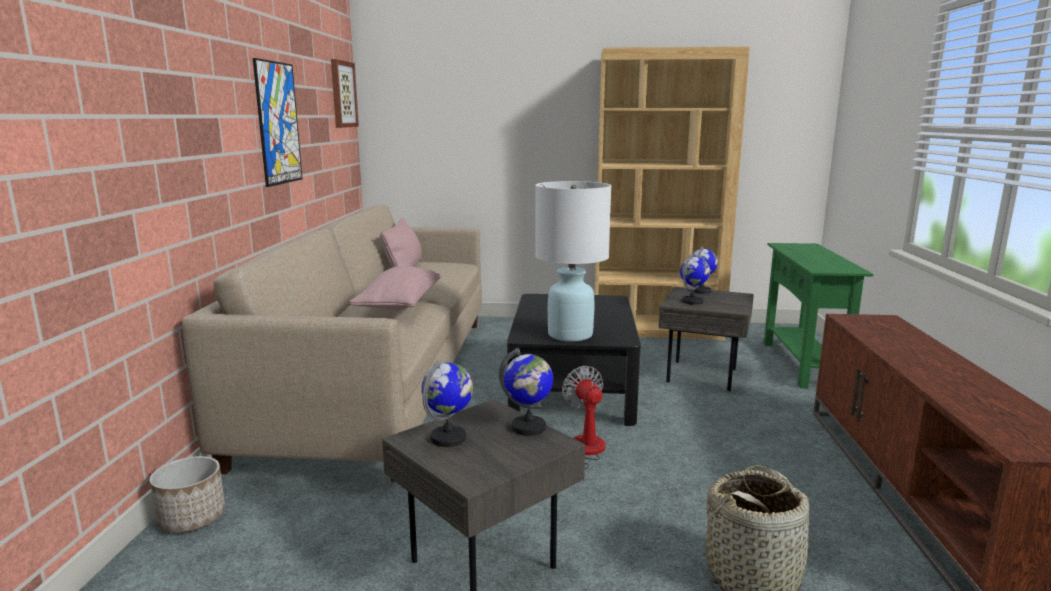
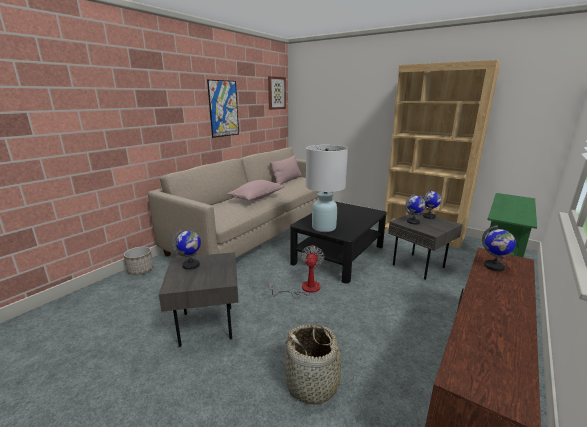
camera: 30 degrees right, 5 degrees up
globe [499,348,553,436] -> globe moved to [482,225,516,271]

